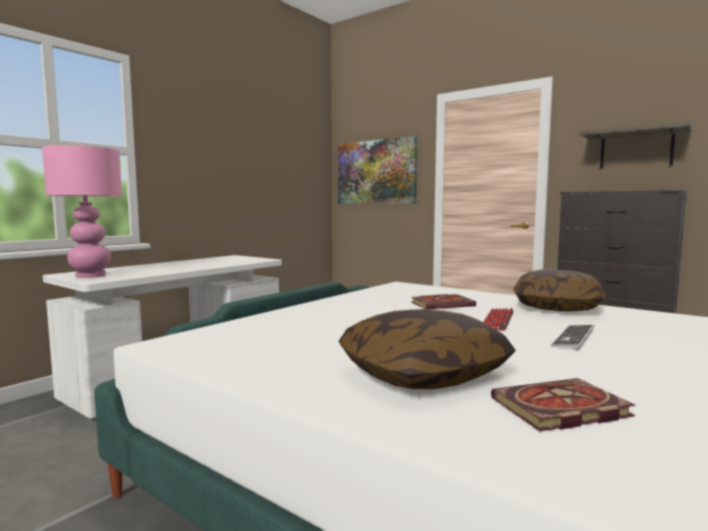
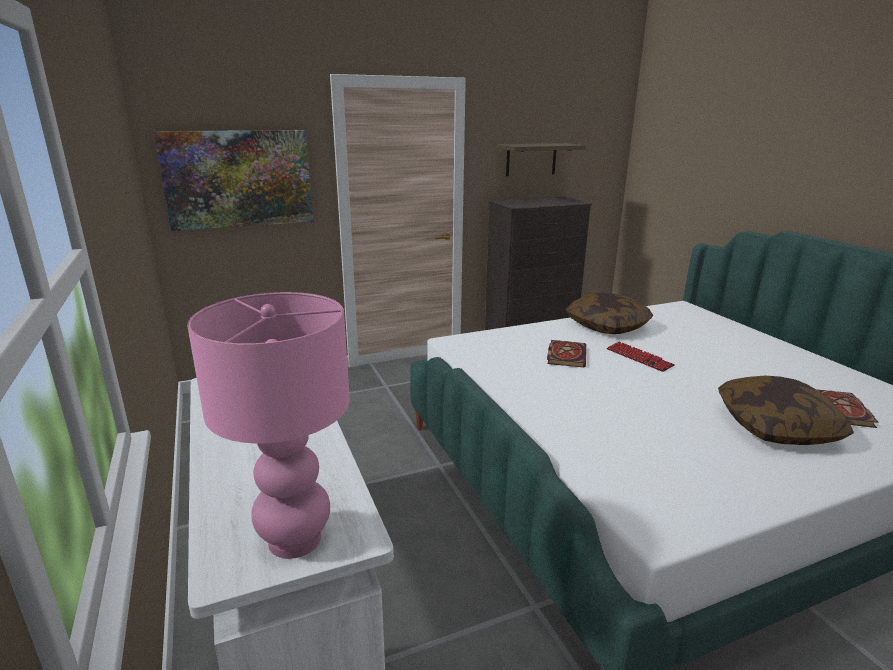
camera: 60 degrees left, 15 degrees up
keyboard [551,325,594,350] -> none

